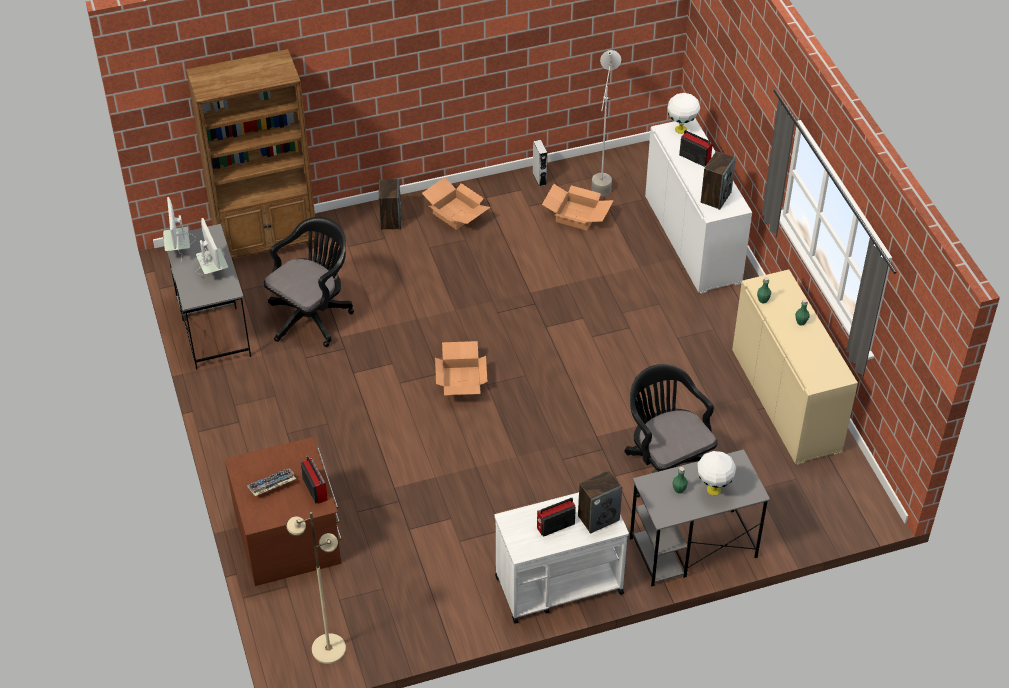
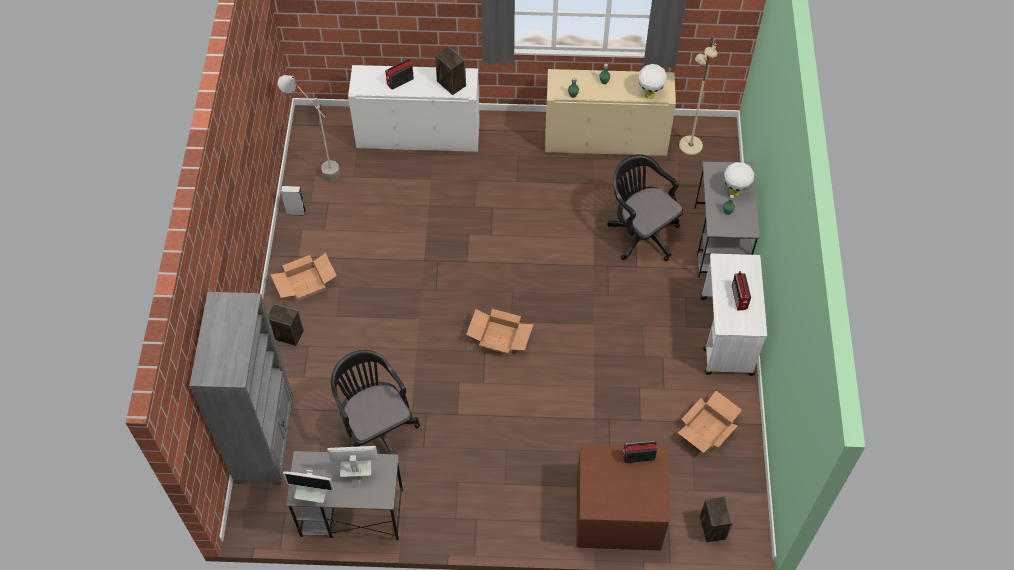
camera: 70 degrees left, 10 degrees up
brown bookcase [186,49,315,260] -> grey bookcase [189,292,293,485]
keyboard [247,468,296,496] -> none
beige floor lamp [286,512,346,664] -> beige floor lamp moved to [679,36,717,155]
cardboard box [542,184,614,231] -> cardboard box moved to [678,391,742,453]
speaker [578,470,622,534] -> speaker moved to [700,496,733,542]
black office chair [624,364,717,497] -> black office chair turned 60 degrees clockwise [607,154,683,261]
white table lamp [667,93,700,134] -> white table lamp moved to [638,64,667,99]

